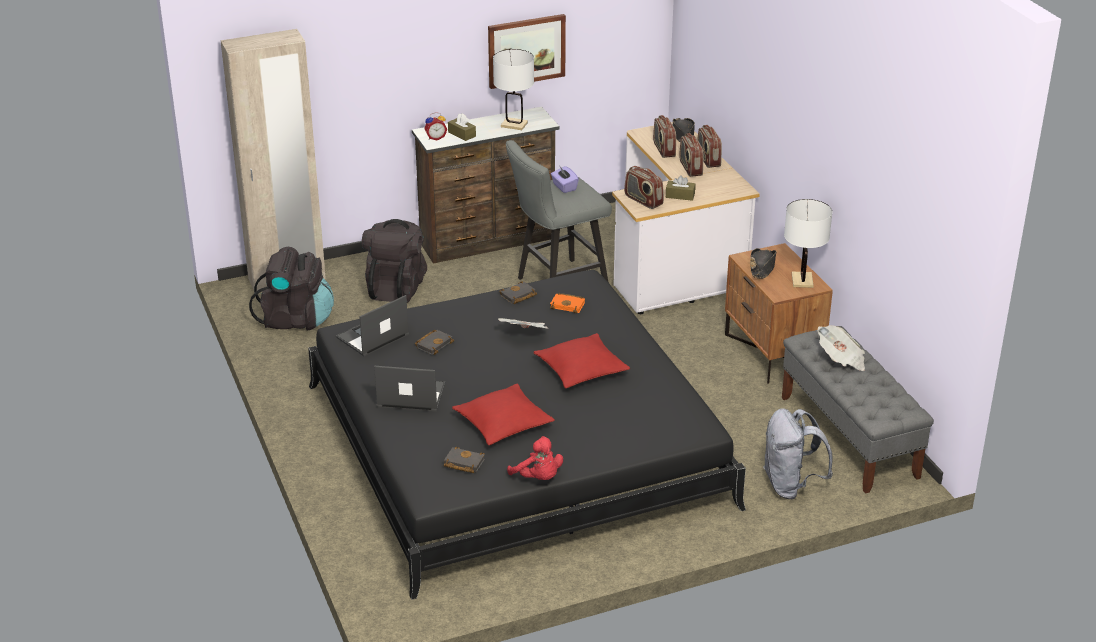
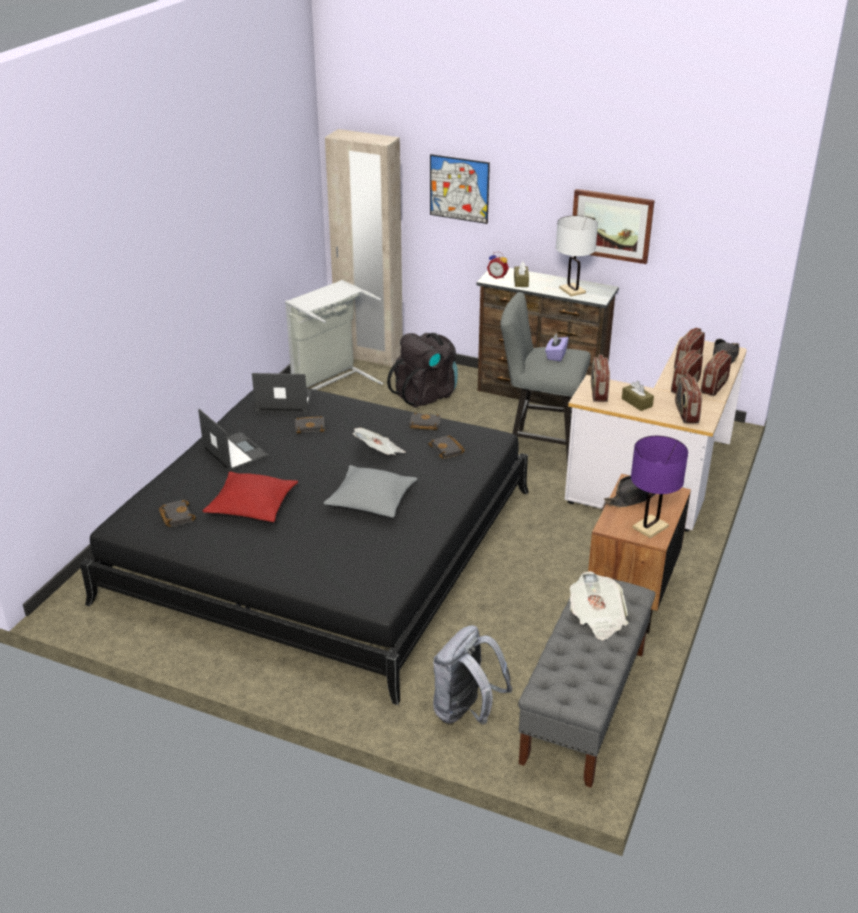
camera: 45 degrees right, 0 degrees up
black backpack [249,247,334,331] -> grey laundry basket [285,280,383,390]
red plush toy [507,436,563,480] -> none
red pillow [534,333,630,388] -> grey pillow [324,465,417,518]
orange book [550,293,585,314] -> black book [428,436,465,459]
white table lamp [784,199,832,288] -> purple table lamp [631,436,688,538]
none -> picture [430,154,490,224]
none -> radio [675,374,702,423]

